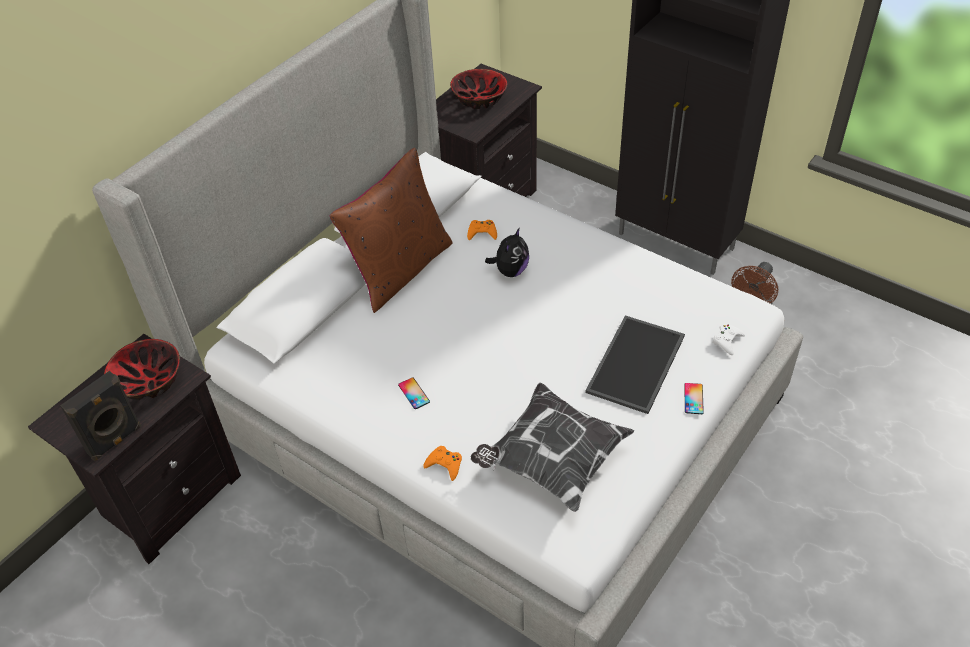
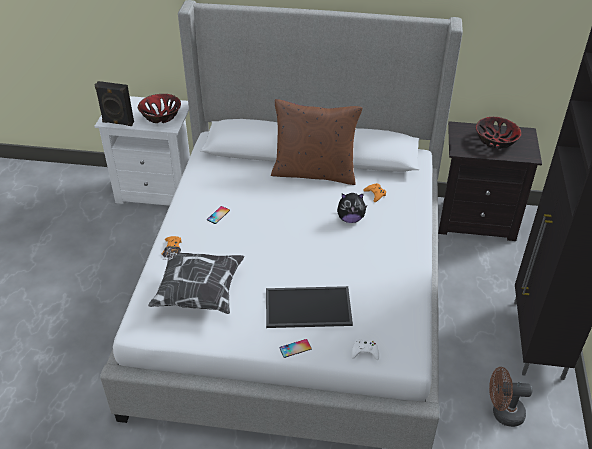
camera: 60 degrees right, 5 degrees down
black nightstand [28,334,241,564] -> white nightstand [94,96,190,206]

